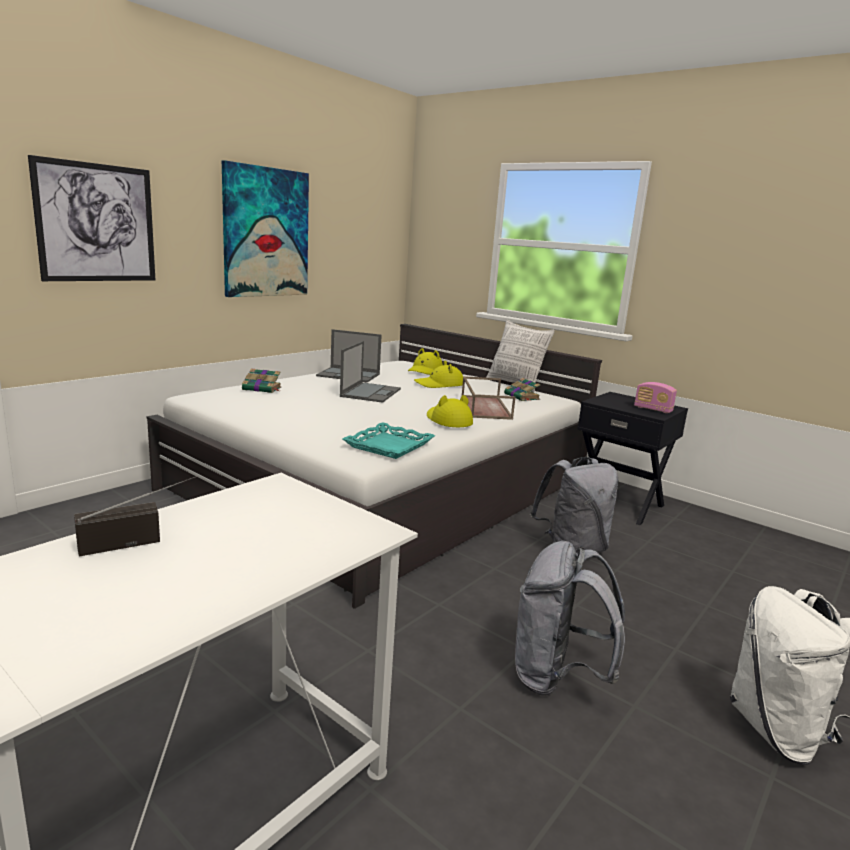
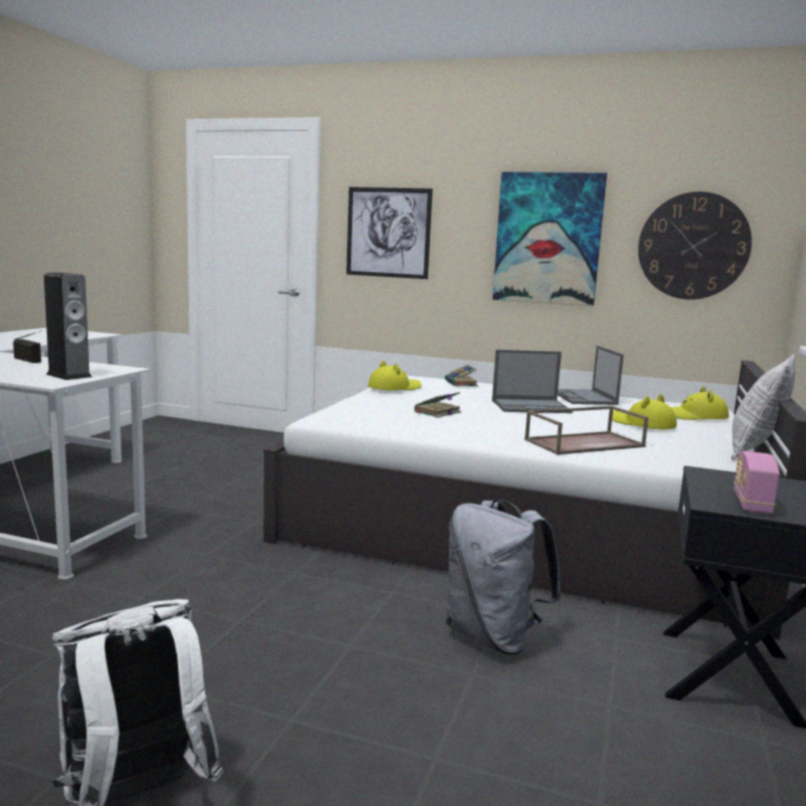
camera: 70 degrees right, 5 degrees down
turquoise tray [343,422,435,459] -> none
yellow hat [427,395,473,427] -> yellow hat moved to [368,361,422,390]
book [504,378,540,401] -> book moved to [414,392,461,418]
grey backpack [515,541,625,696] -> none
none -> speaker [44,273,92,380]
none -> wall clock [638,192,752,300]

